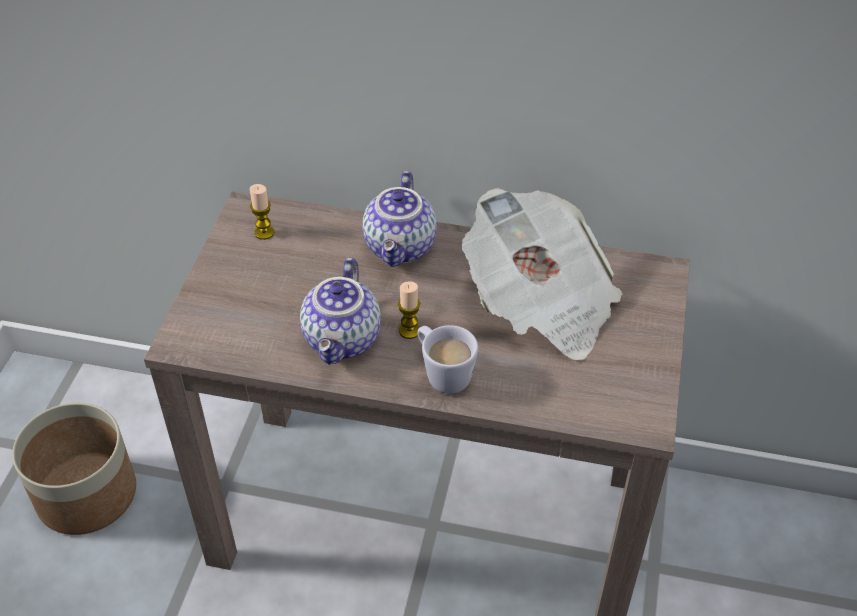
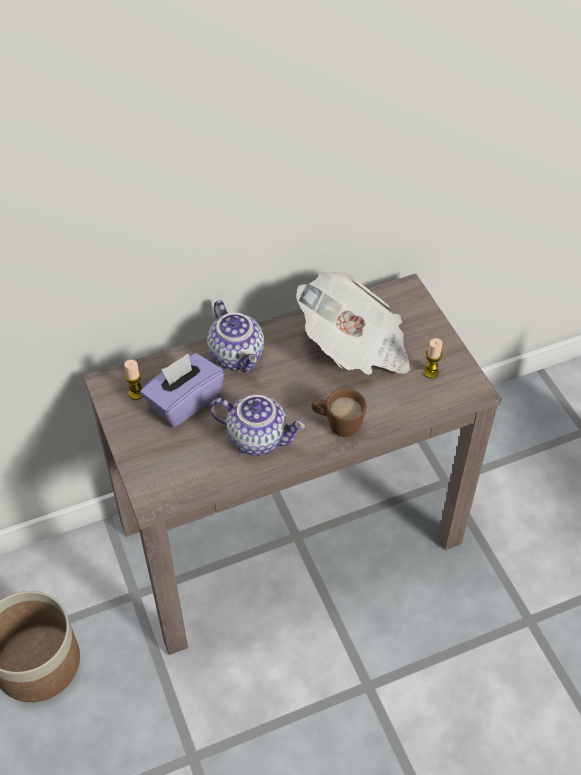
camera: 35 degrees left, 5 degrees up
teapot [300,257,381,365] -> teapot turned 45 degrees counterclockwise [209,394,305,456]
candle [398,281,420,339] -> candle moved to [423,338,443,379]
white mug [417,325,478,394] -> brown mug [311,388,367,437]
none -> purple tissue box [140,353,224,427]

